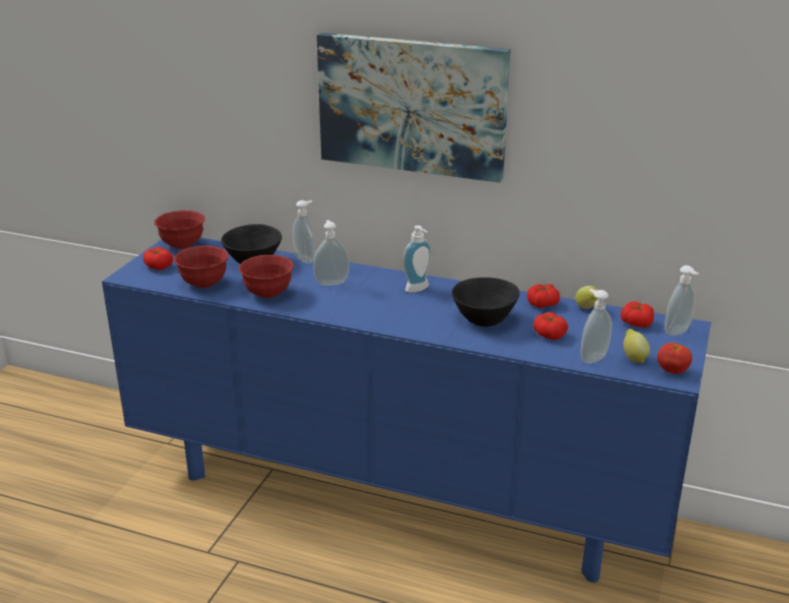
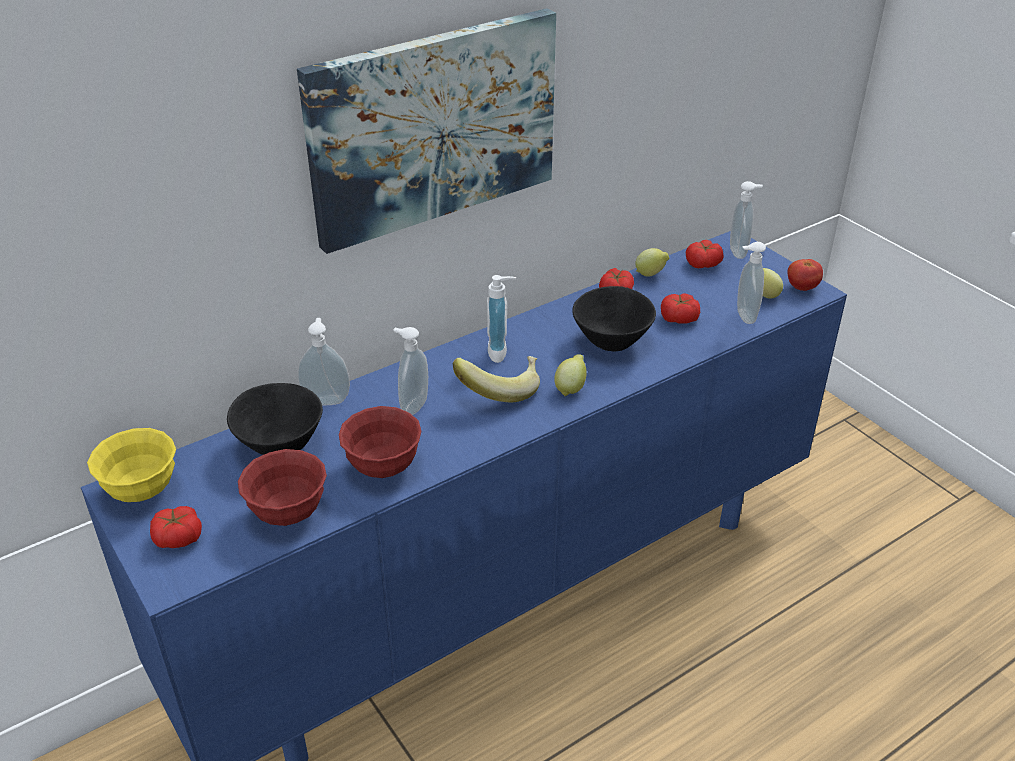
camera: 55 degrees left, 10 degrees up
red bowl [154,210,205,249] -> yellow bowl [87,428,176,502]
none -> banana [453,356,540,402]
none -> lemon [554,354,586,396]

